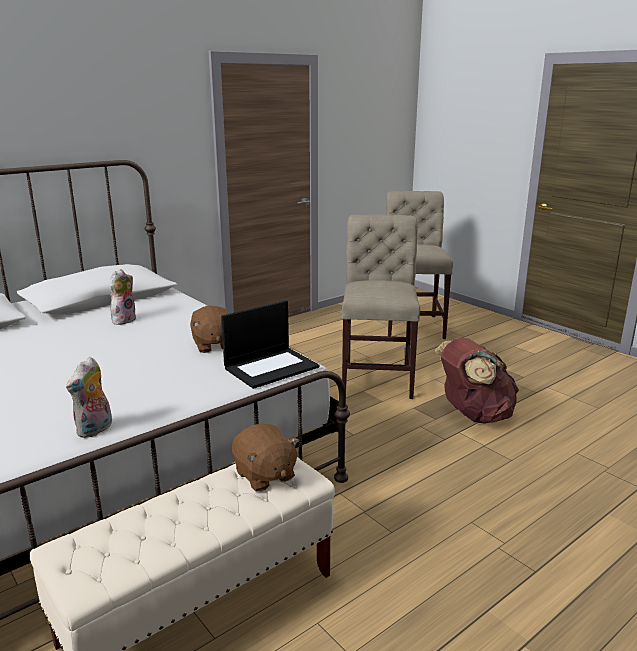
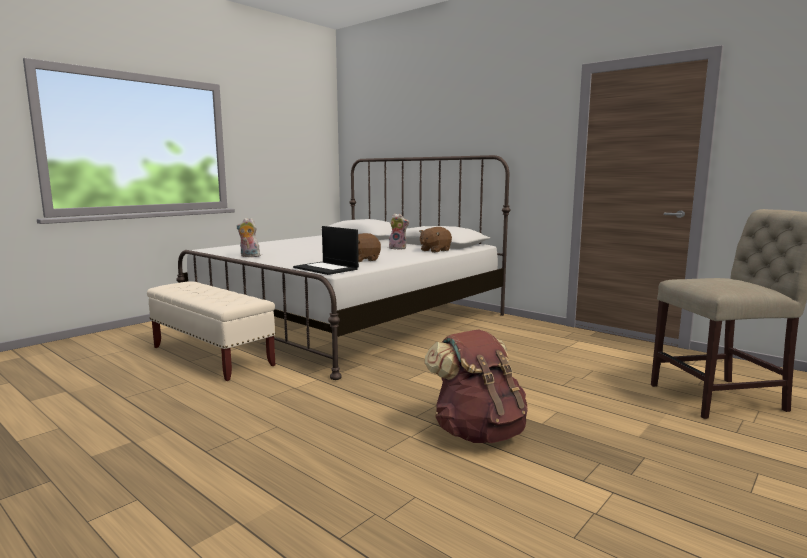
camera: 80 degrees right, 10 degrees down
brown plush toy [232,424,299,492] -> brown plush toy moved to [419,227,452,253]
beige chair [342,215,420,399] -> none

